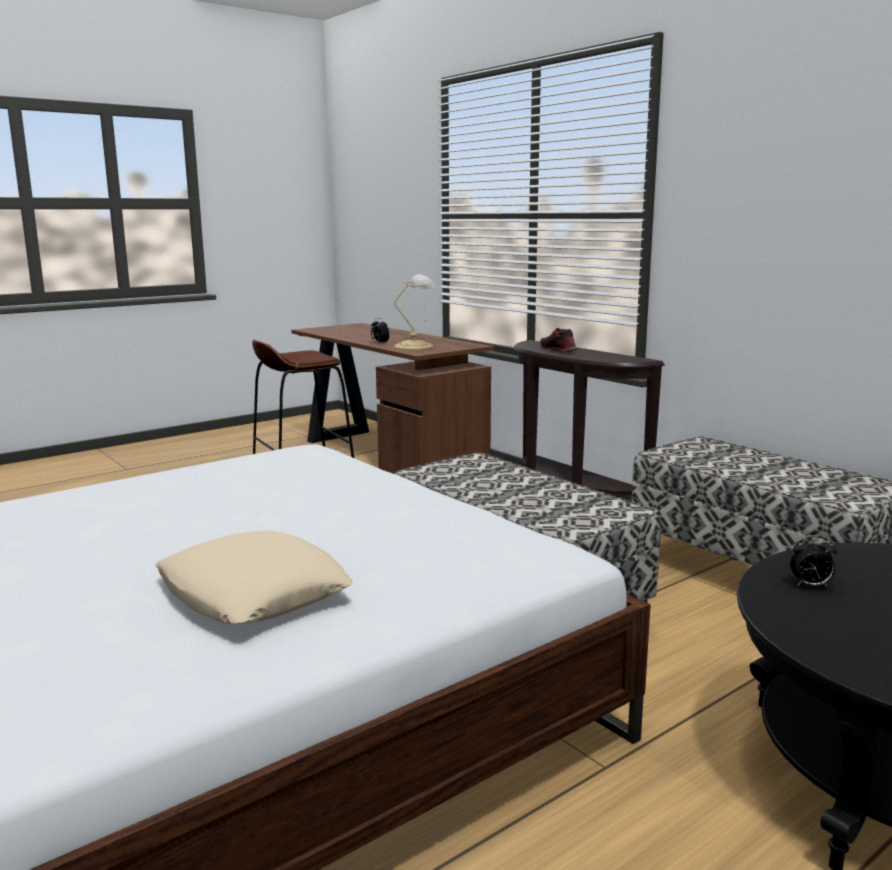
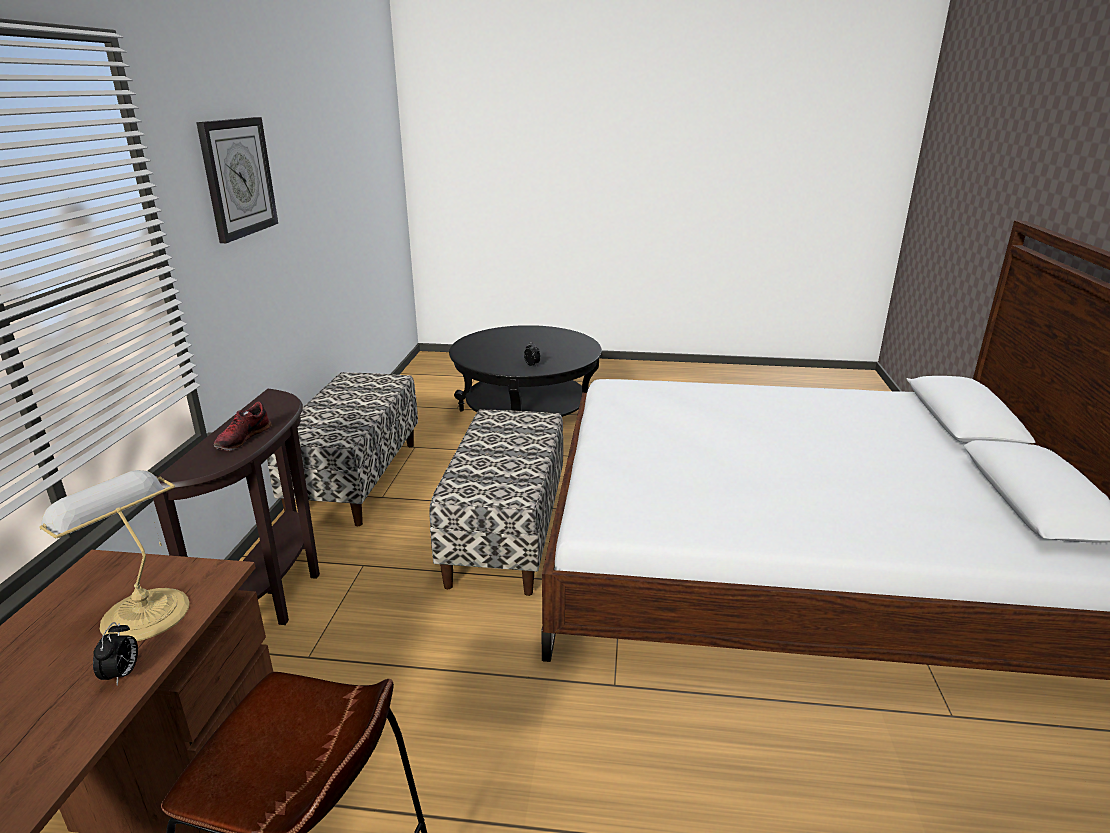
camera: 135 degrees left, 10 degrees up
beige pillow [155,531,353,624] -> none
none -> wall clock [196,117,278,243]

